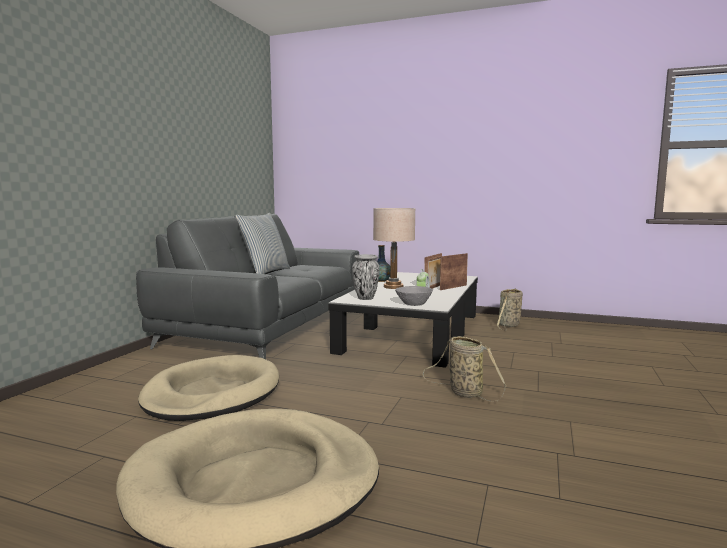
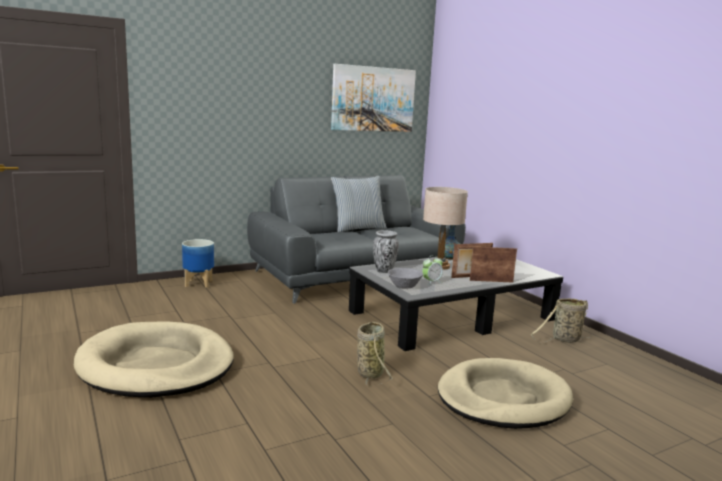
camera: 40 degrees right, 5 degrees up
beige dog bed [138,355,279,421] -> beige dog bed moved to [438,358,573,429]
none -> planter [182,239,214,288]
none -> picture [331,64,416,132]

